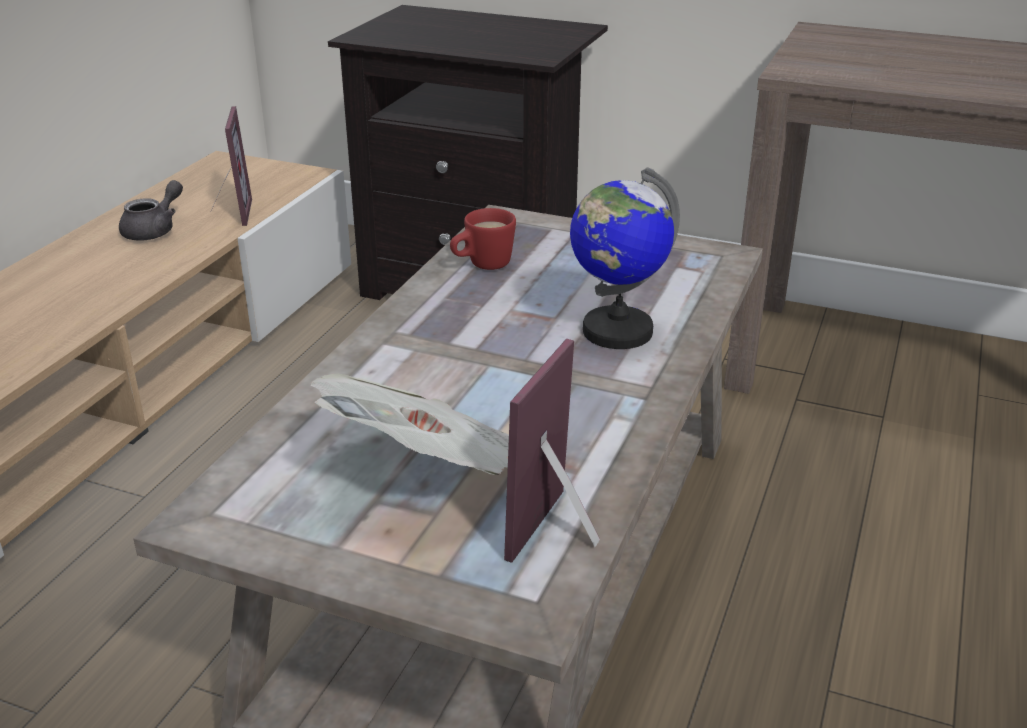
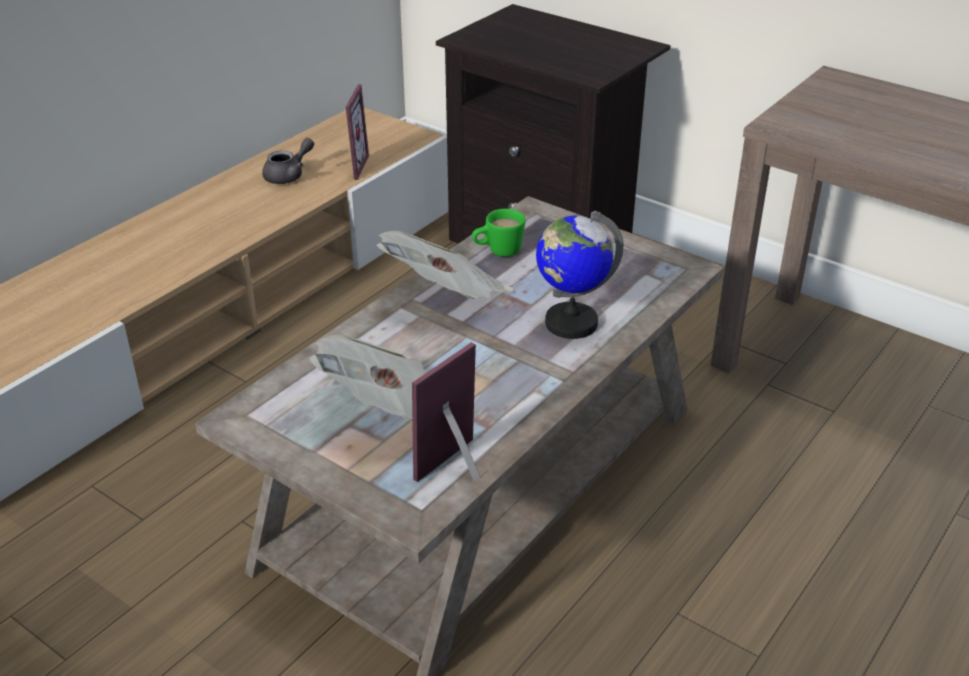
camera: 15 degrees right, 5 degrees up
red mug [450,208,516,270] -> green mug [472,209,525,257]
none -> newspaper [376,230,513,299]

